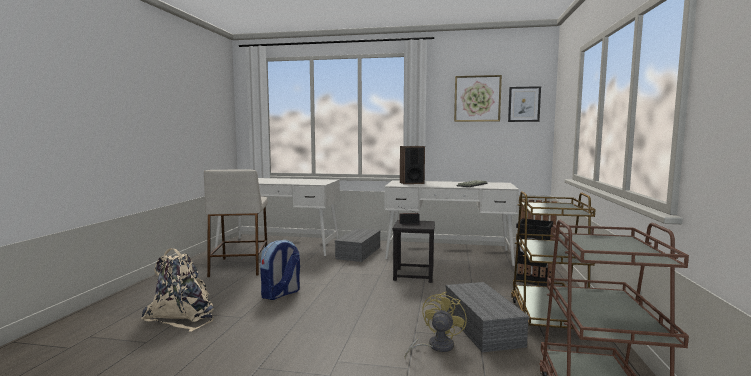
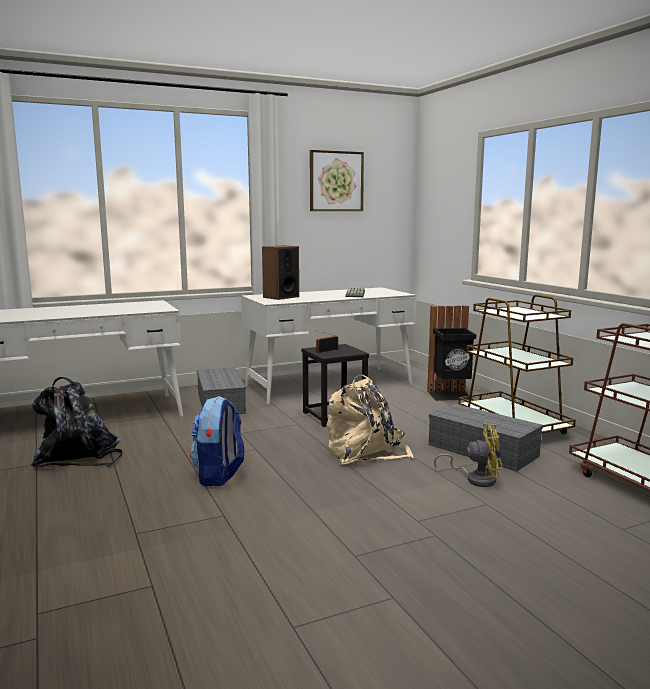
camera: 35 degrees left, 5 degrees up
beige backpack [141,248,214,332] -> beige backpack moved to [326,374,414,465]
beige stool [204,169,268,277] -> black backpack [31,377,122,467]
yellow fan [405,292,467,359] -> yellow fan turned 105 degrees clockwise [434,423,503,487]
picture [508,86,541,122] -> none

